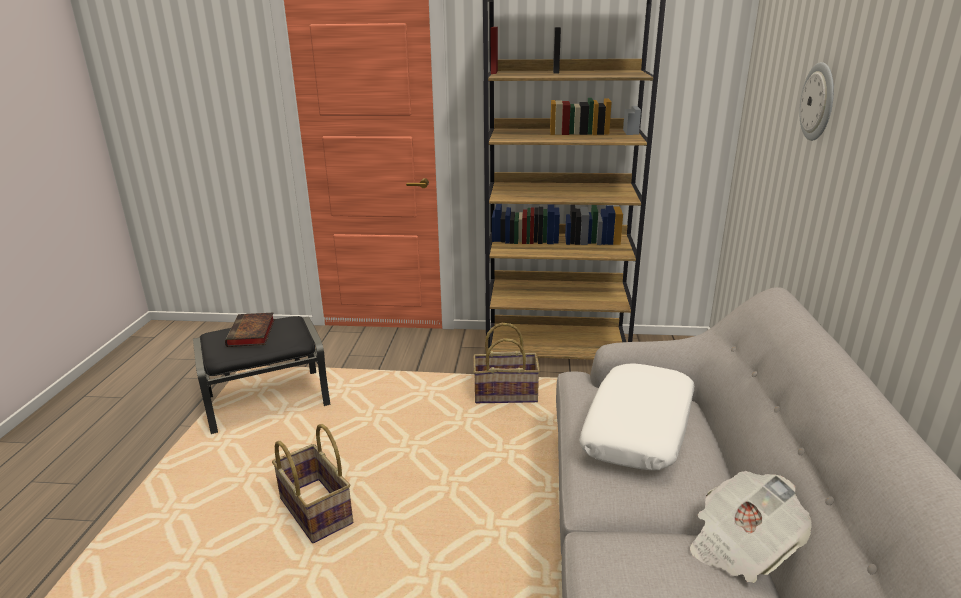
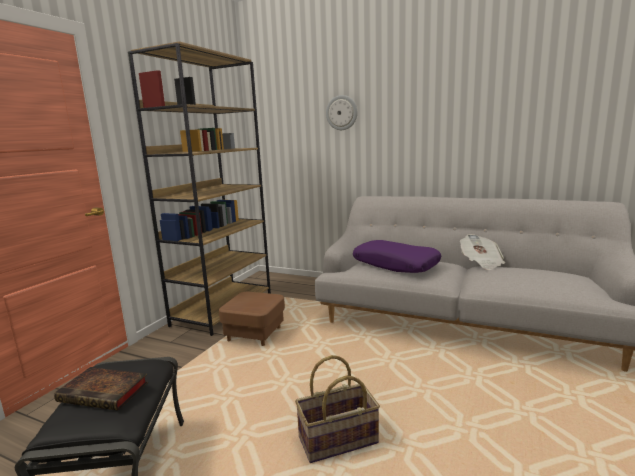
camera: 70 degrees left, 10 degrees down
basket [473,323,540,403] -> brown ottoman [219,292,285,346]
white pillow [579,363,695,470] -> purple pillow [353,240,441,273]

